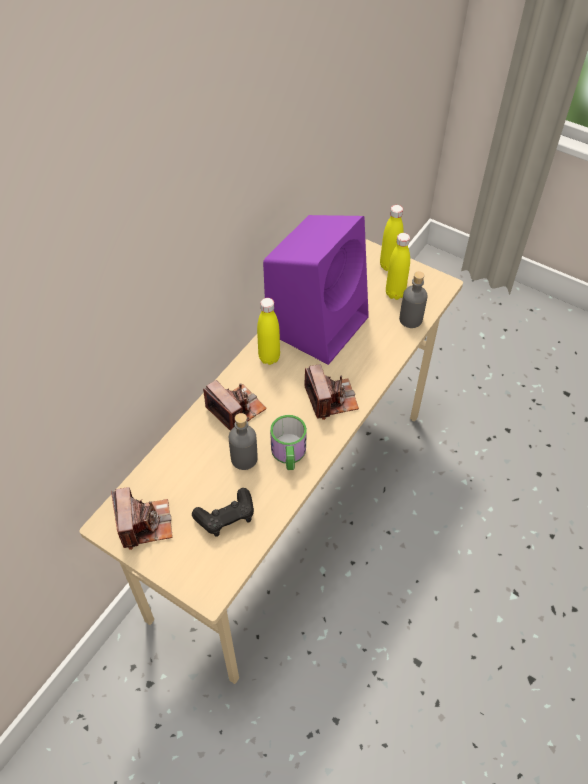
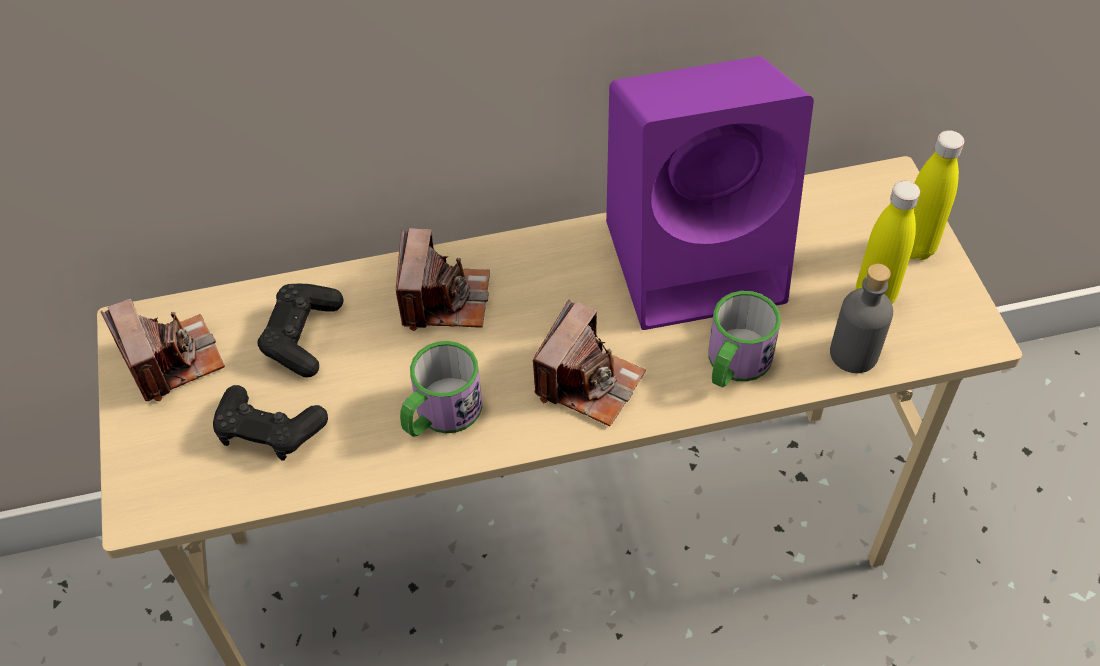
camera: 45 degrees right, 0 degrees up
camera [111,487,173,550] -> camera turned 60 degrees counterclockwise [101,299,225,401]
grey bottle [229,413,258,470] -> none
yellow bottle [257,298,280,365] -> none
none -> black game controller [257,284,343,378]
none -> mug [708,291,781,388]

